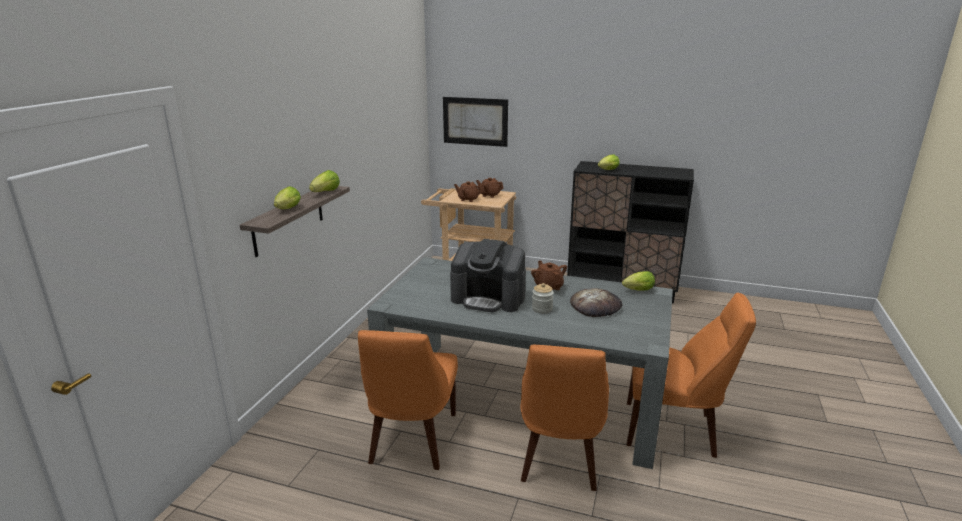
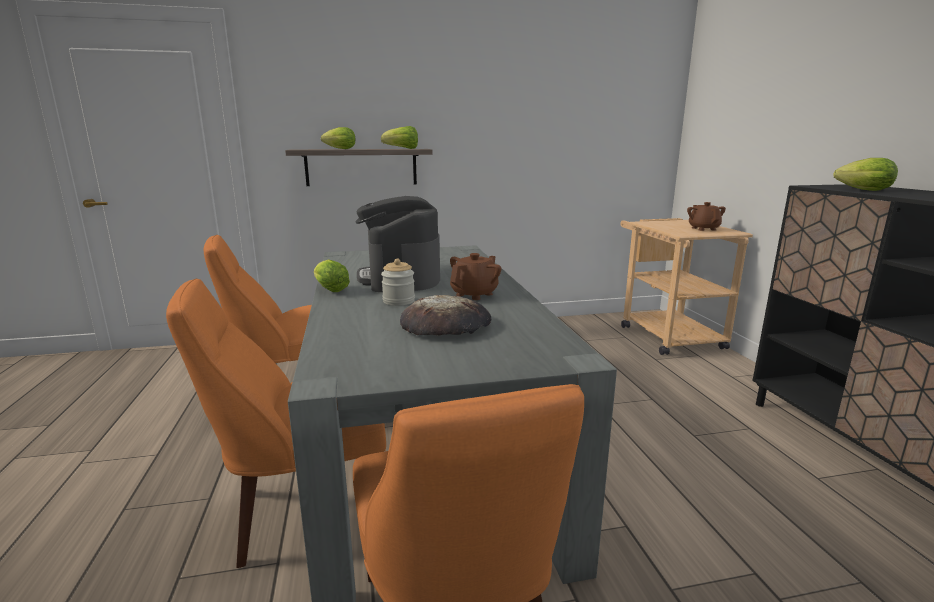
camera: 60 degrees right, 5 degrees down
picture [443,97,508,147] -> none
brown teapot [454,181,482,202] -> none
lettuce [622,271,655,291] -> lettuce moved to [314,259,350,292]

